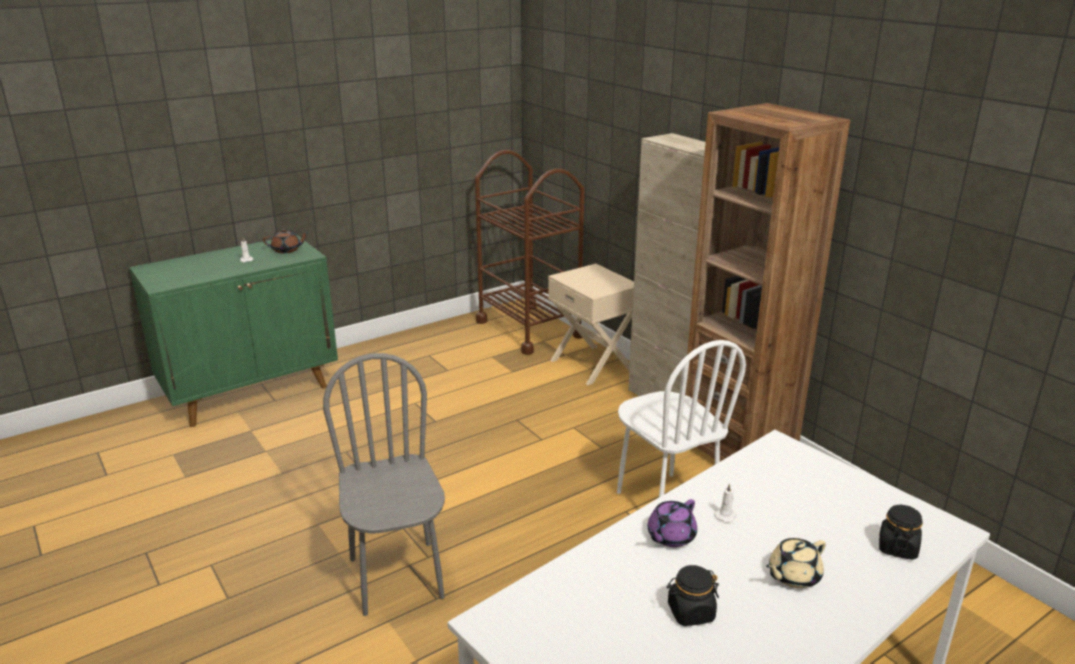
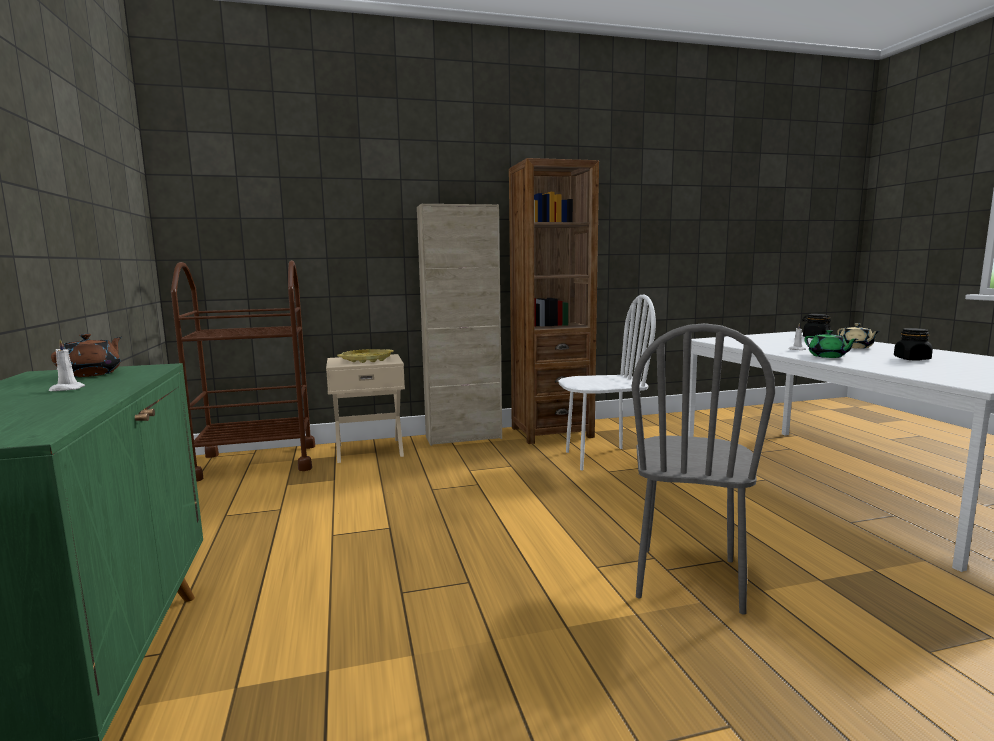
camera: 70 degrees left, 15 degrees down
grey chair [323,353,445,616] -> grey chair turned 75 degrees counterclockwise [632,323,775,614]
purple teapot [648,499,697,547] -> green teapot [805,330,858,358]
none -> yellow tray [337,349,394,363]

